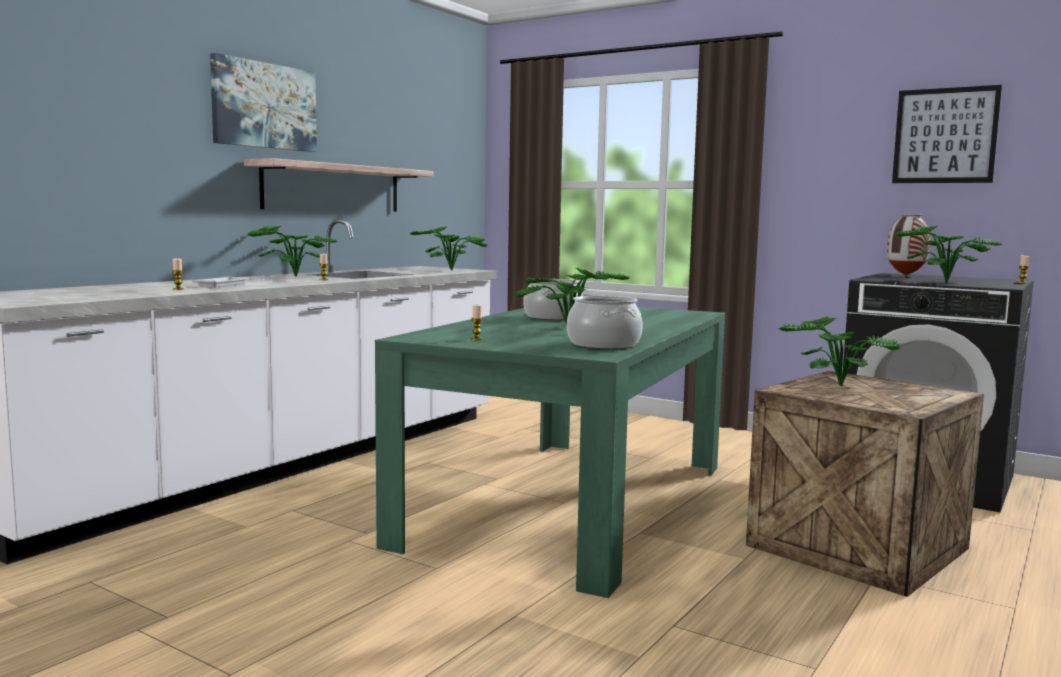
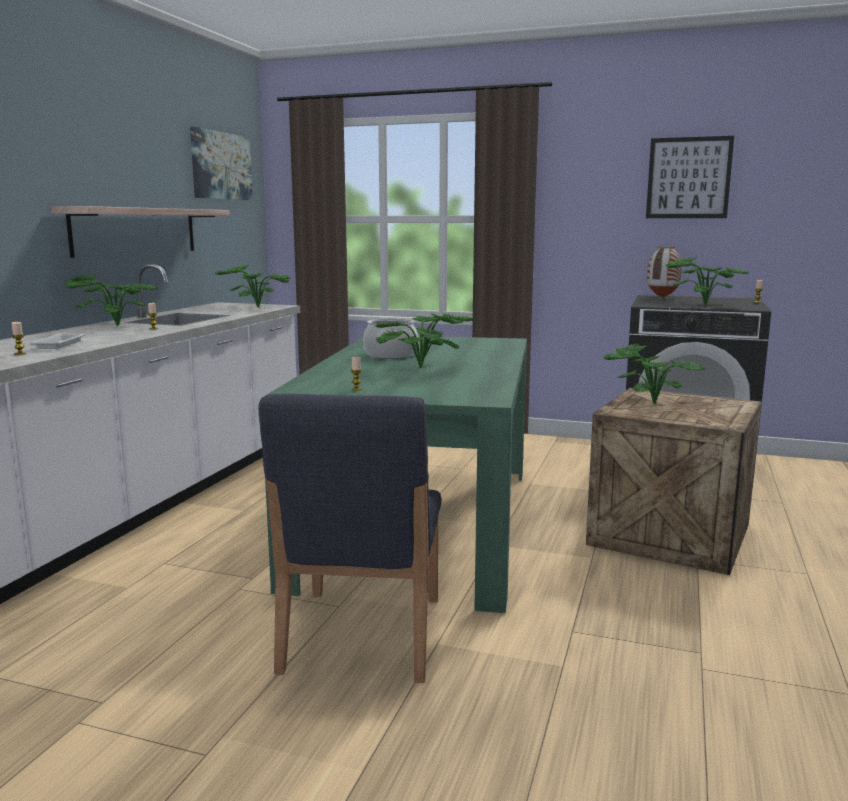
camera: 15 degrees left, 5 degrees up
picture [210,53,317,152] -> picture moved to [190,127,253,200]
cooking pot [567,296,643,349] -> none
none -> blue chair [259,394,441,683]

